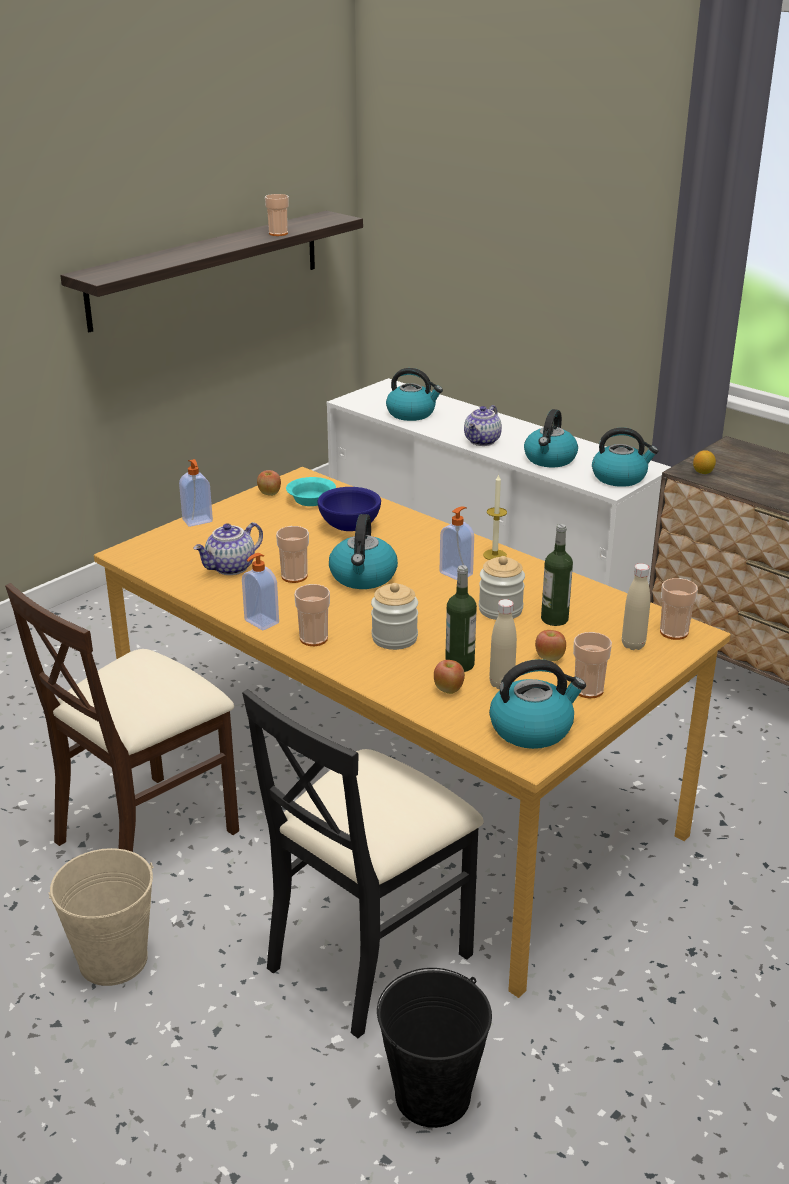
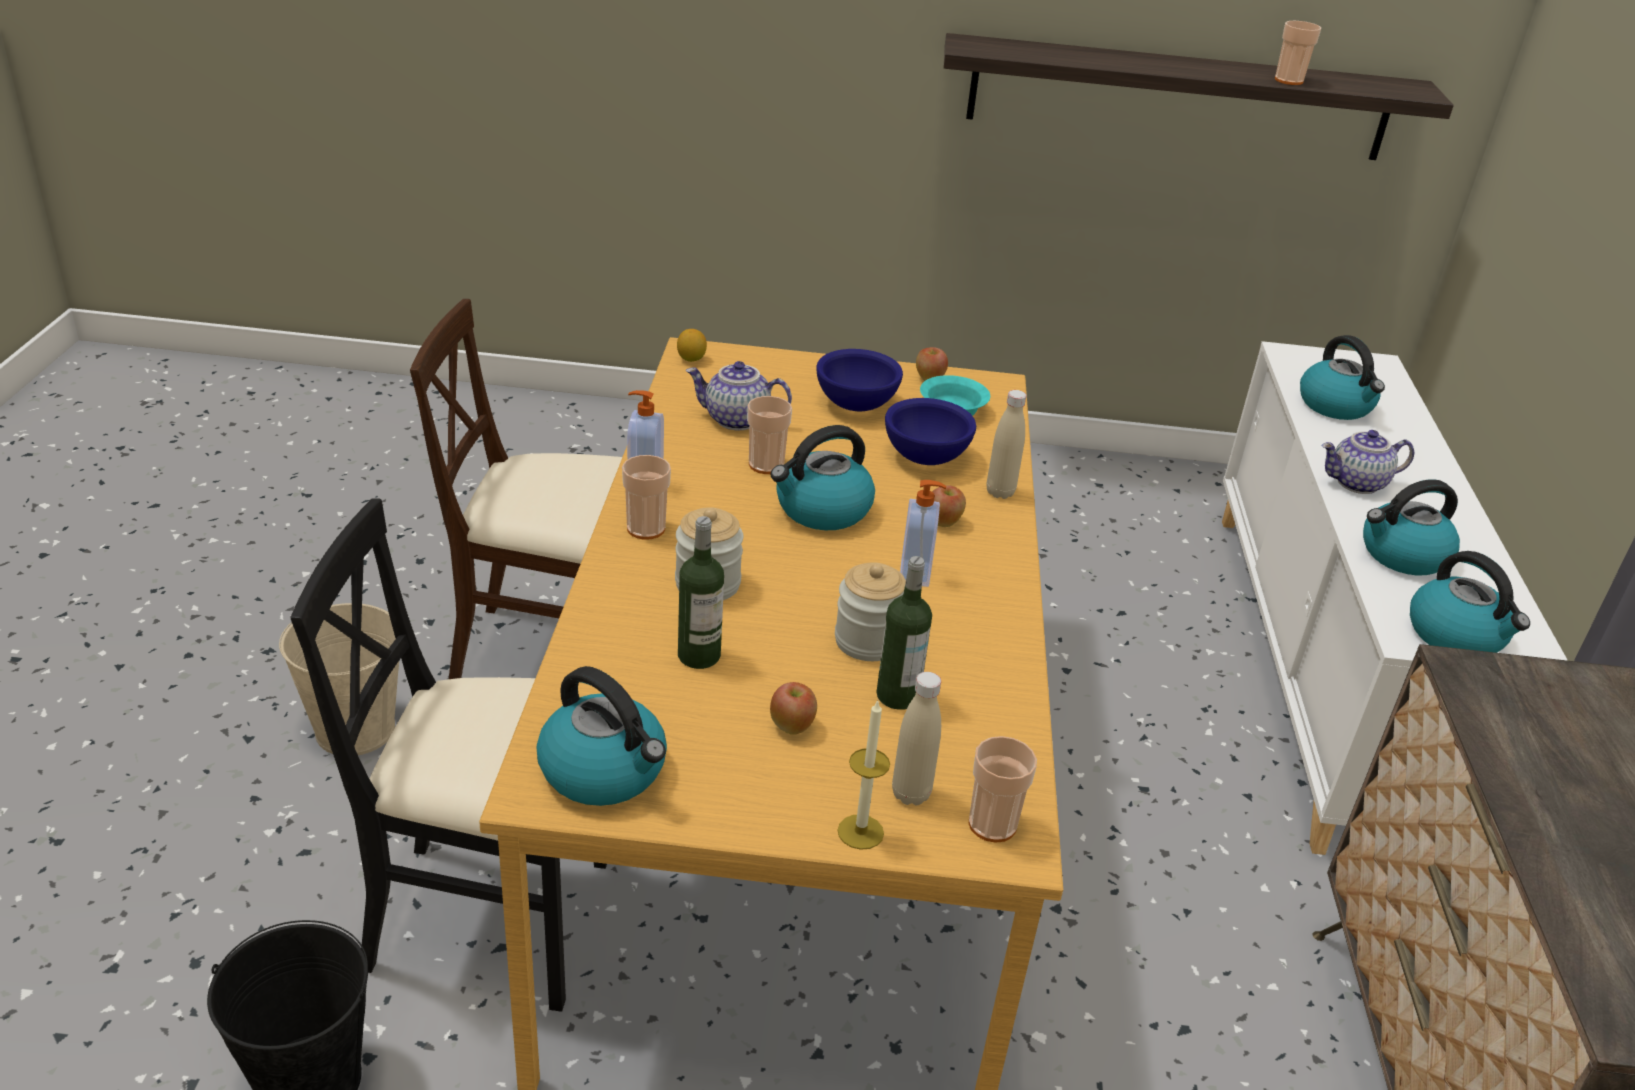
camera: 50 degrees right, 5 degrees up
soap dispenser [179,459,213,527] -> none
apple [434,660,465,694] -> apple moved to [932,485,966,527]
candle [483,474,507,560] -> candle moved to [837,699,890,850]
beige bottle [489,599,517,689] -> beige bottle moved to [987,390,1026,499]
cup [573,632,612,698] -> none
lemon [693,450,716,474] -> lemon moved to [677,329,707,362]
none -> blue bowl [816,349,903,411]

